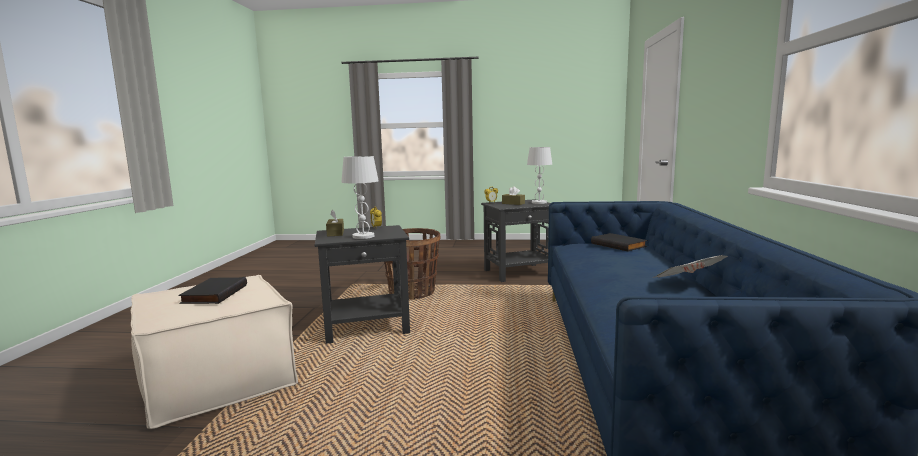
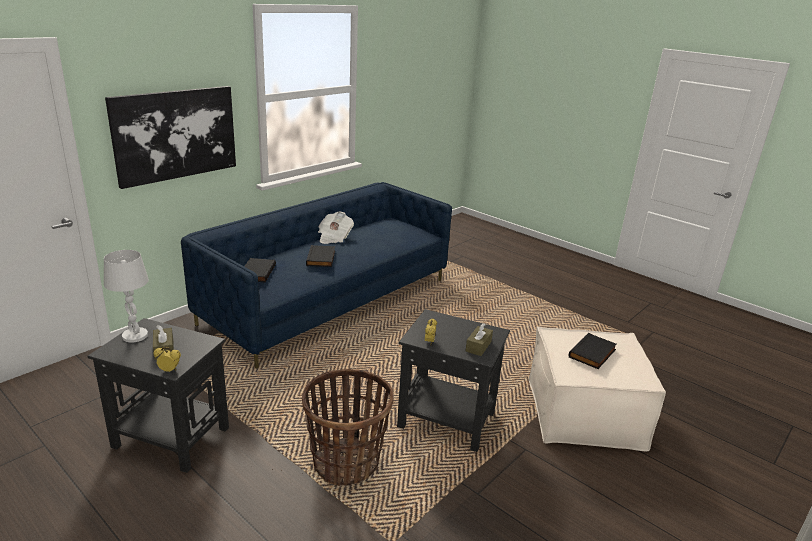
camera: 145 degrees left, 15 degrees up
white table lamp [341,156,379,239] -> none
none -> picture [105,86,236,189]
none -> black book [306,245,335,267]

